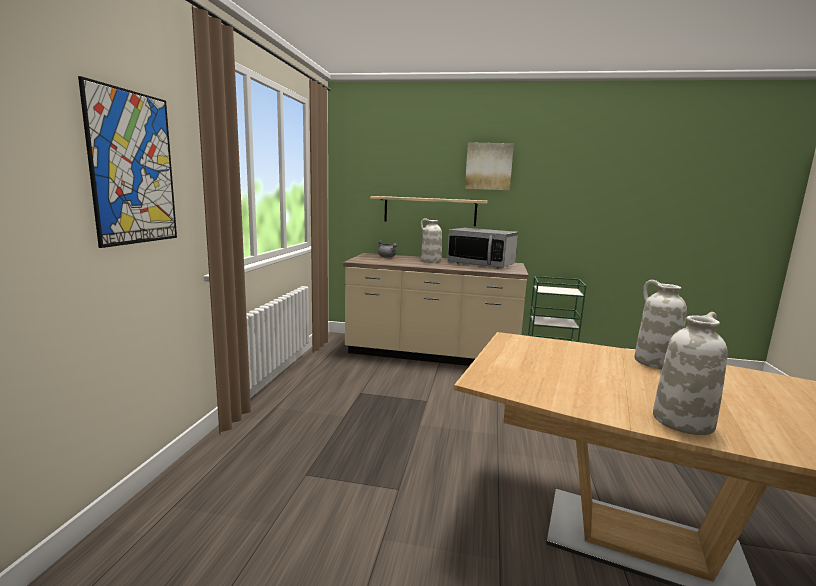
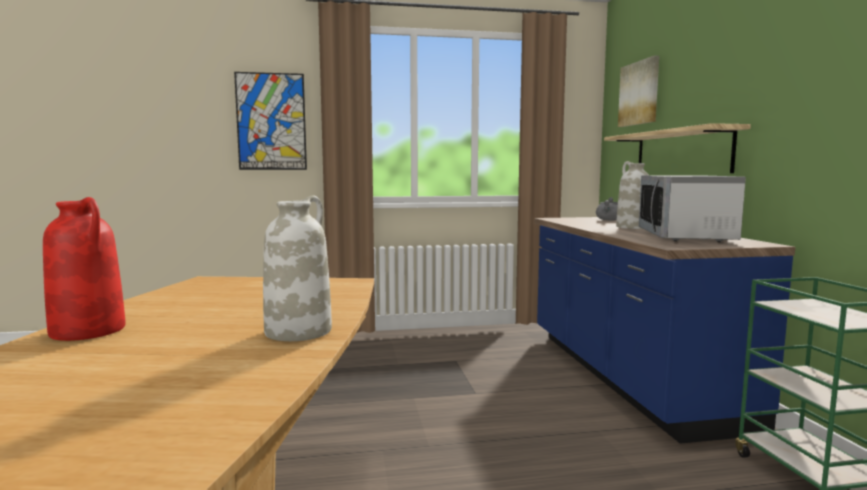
camera: 70 degrees right, 5 degrees down
beige counter [343,253,529,366] -> blue counter [534,217,795,444]
picture [465,142,514,190] -> picture moved to [618,56,659,127]
white vase [653,312,728,435] -> red vase [43,197,126,341]

